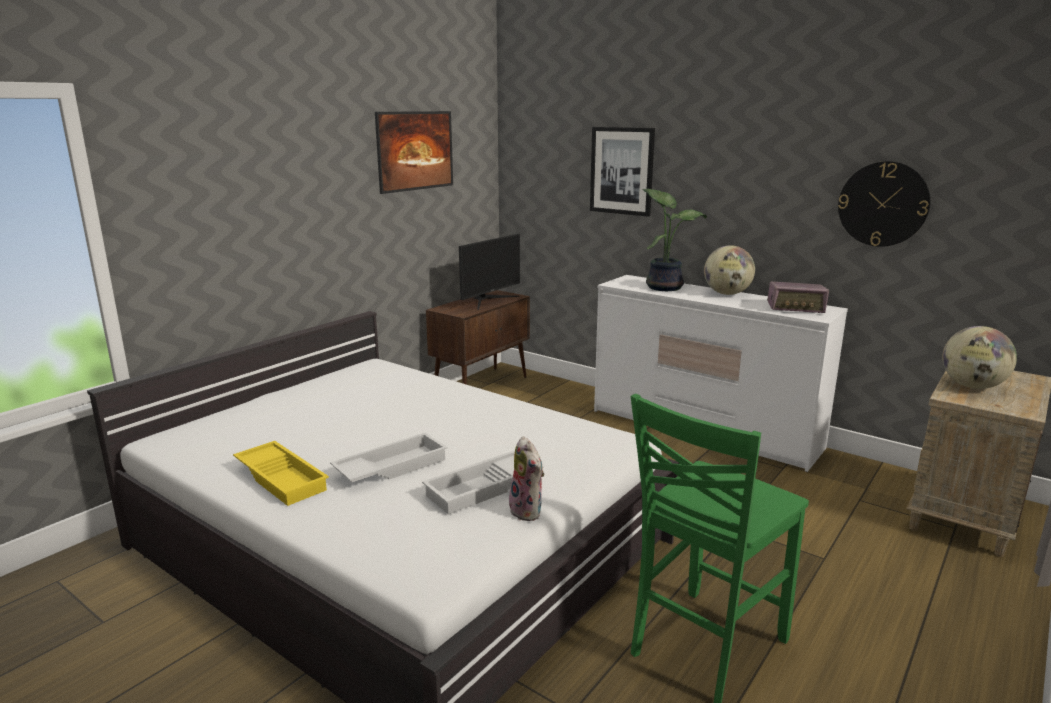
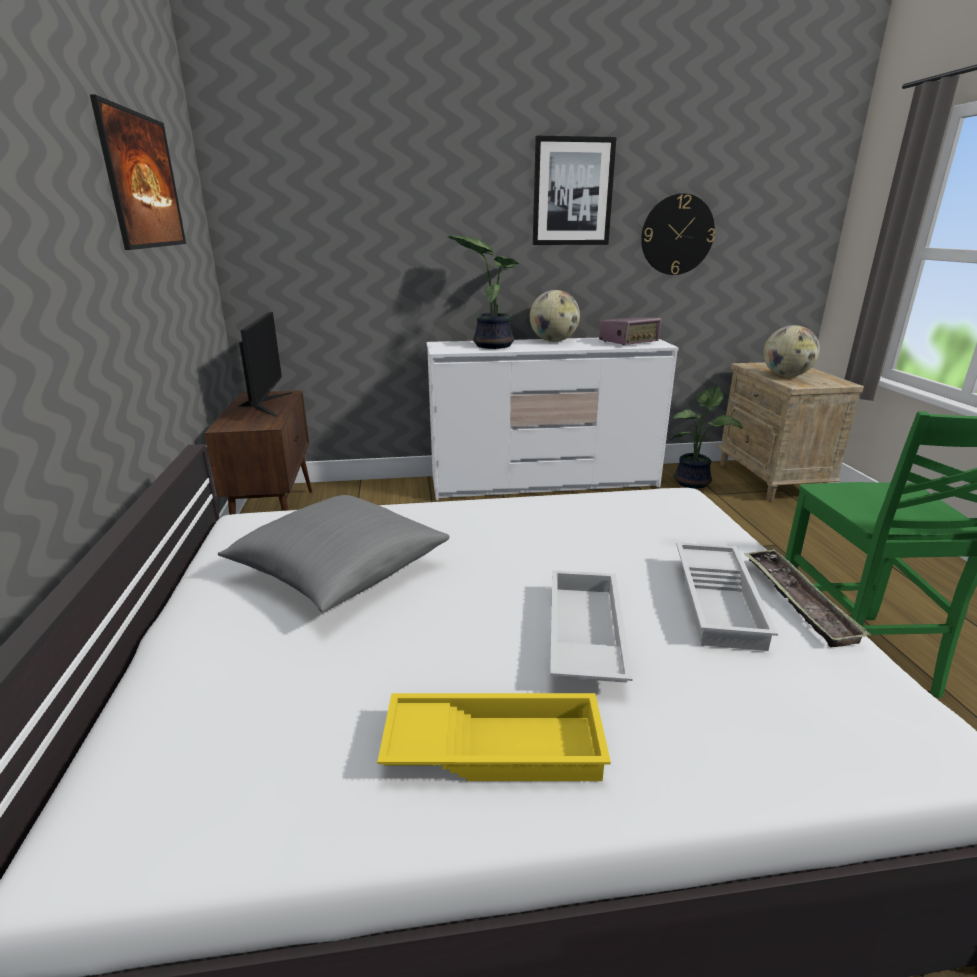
camera: 45 degrees left, 5 degrees up
plush toy [509,436,544,521] -> tray [744,549,871,647]
picture [590,127,655,217] -> picture moved to [533,136,617,245]
none -> grey pillow [218,495,450,613]
none -> potted plant [669,386,743,489]

